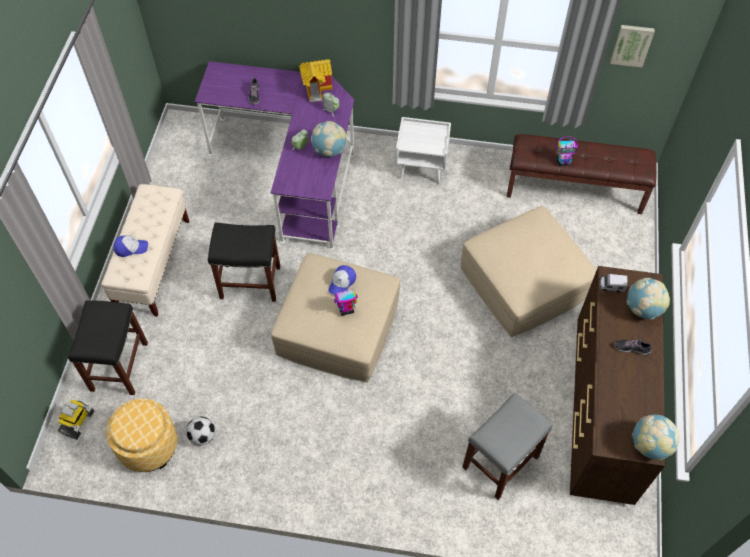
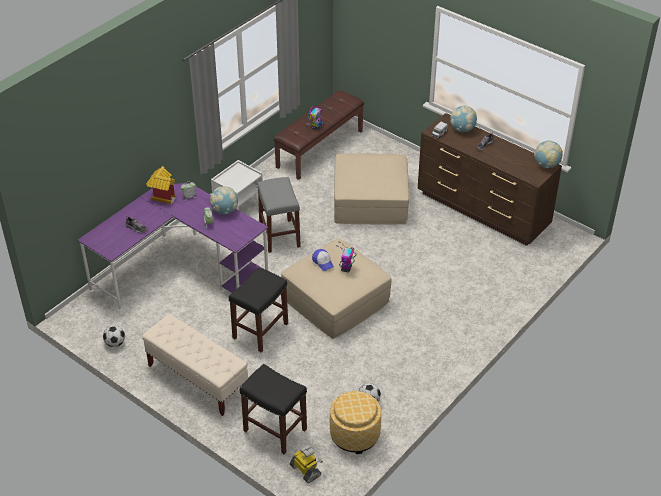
camera: 60 degrees left, 15 degrees down
cap [113,235,148,257] -> none
grey stool [462,393,553,500] -> grey stool moved to [257,177,301,253]
picture [610,25,655,68] -> none
none -> football [103,325,125,347]

